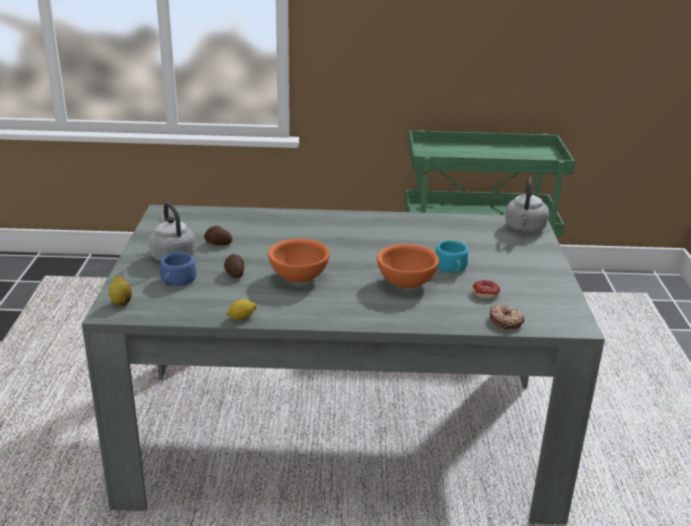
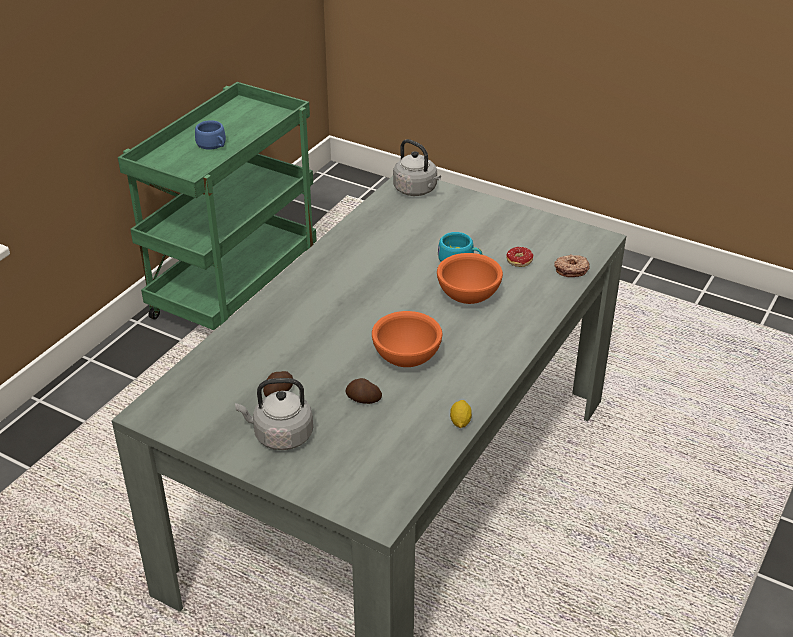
camera: 60 degrees left, 10 degrees up
lemon [109,275,132,306] -> none
blue cup [160,252,197,286] -> blue cup moved to [195,120,226,150]

